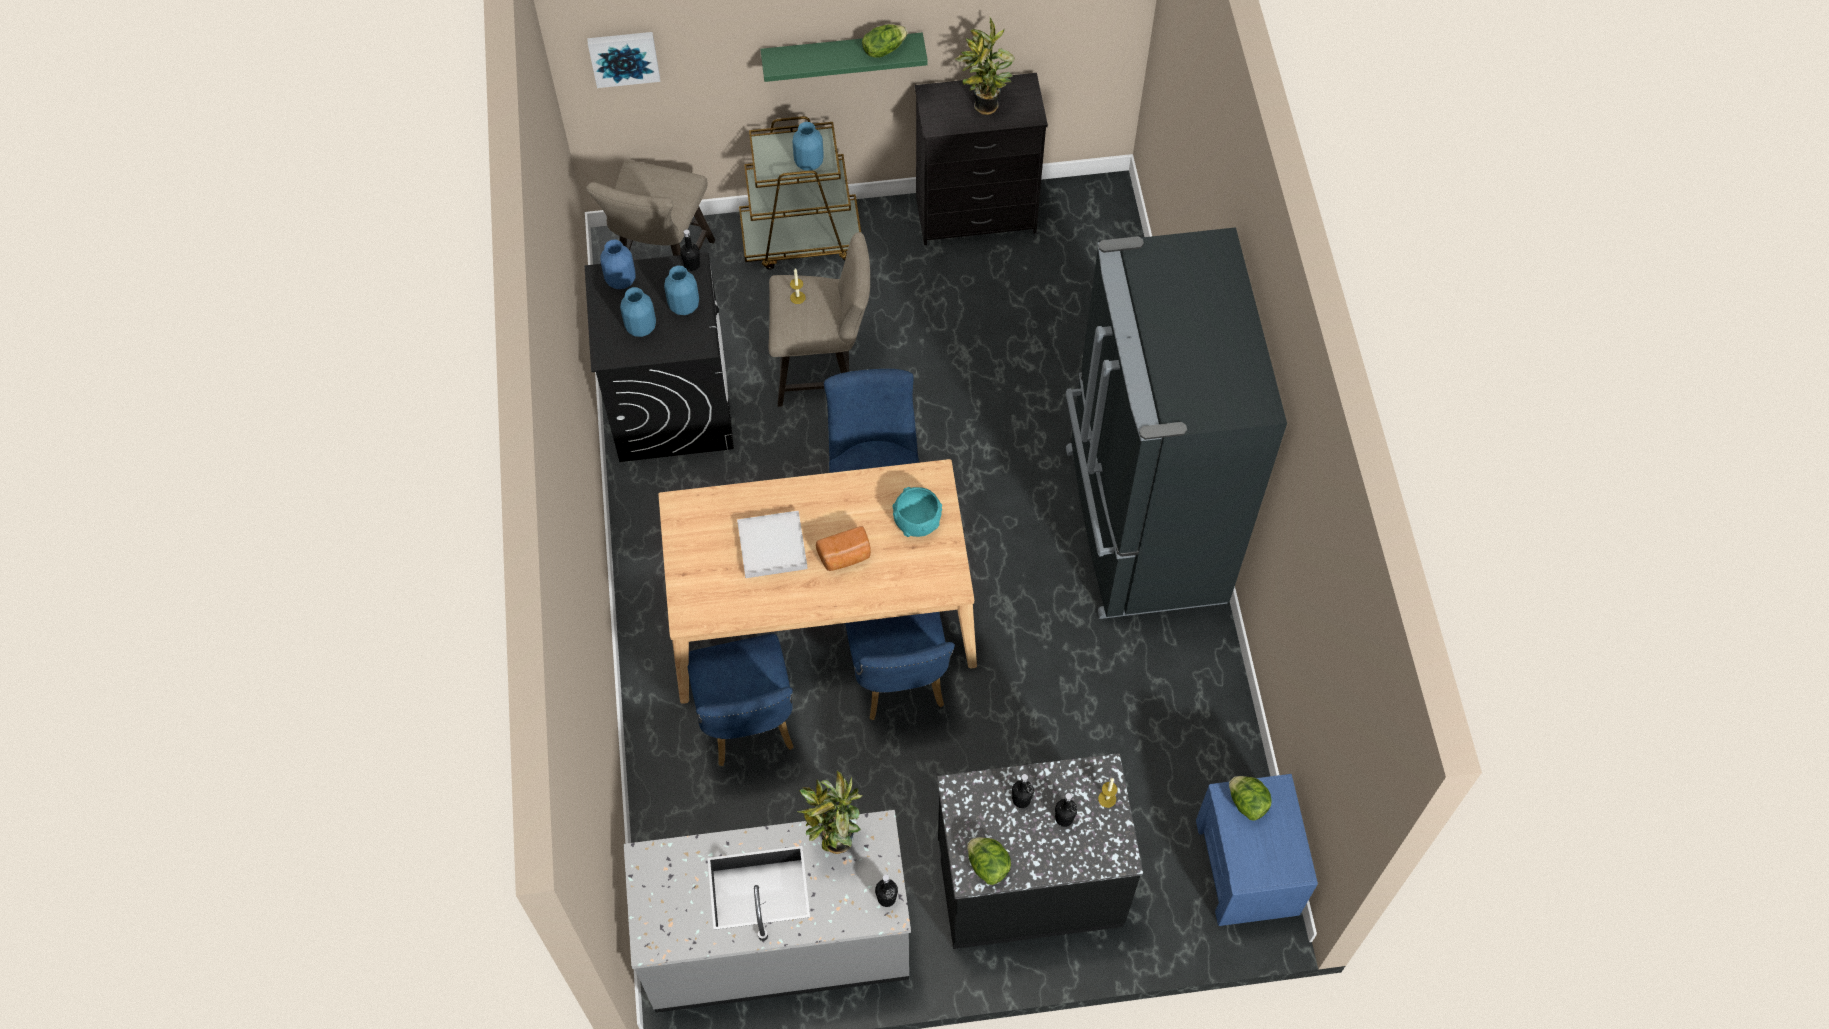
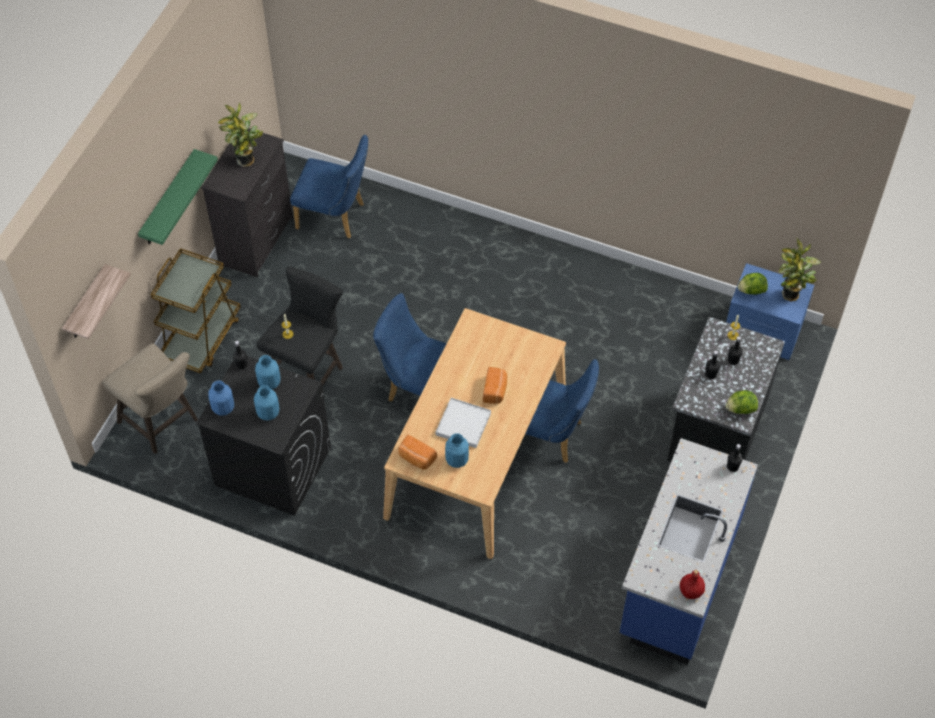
camera: 60 degrees left, 5 degrees down
picture [587,32,660,88] -> shelf [62,264,131,339]
grey counter [624,810,911,1013] -> blue counter [620,438,758,665]
blue chair [687,634,793,766] -> blue chair moved to [290,135,368,238]
beige stool [768,232,870,407] -> black stool [257,266,343,387]
blue vase [793,122,824,171] -> blue vase moved to [445,433,469,468]
potted plant [797,771,863,854] -> potted plant moved to [778,238,821,302]
lettuce [862,24,908,58] -> none
turquoise bowl [893,487,942,537] -> none
black fridge [1066,227,1287,619] -> none
none -> bread [399,435,437,470]
none -> red bottle [680,570,705,599]

